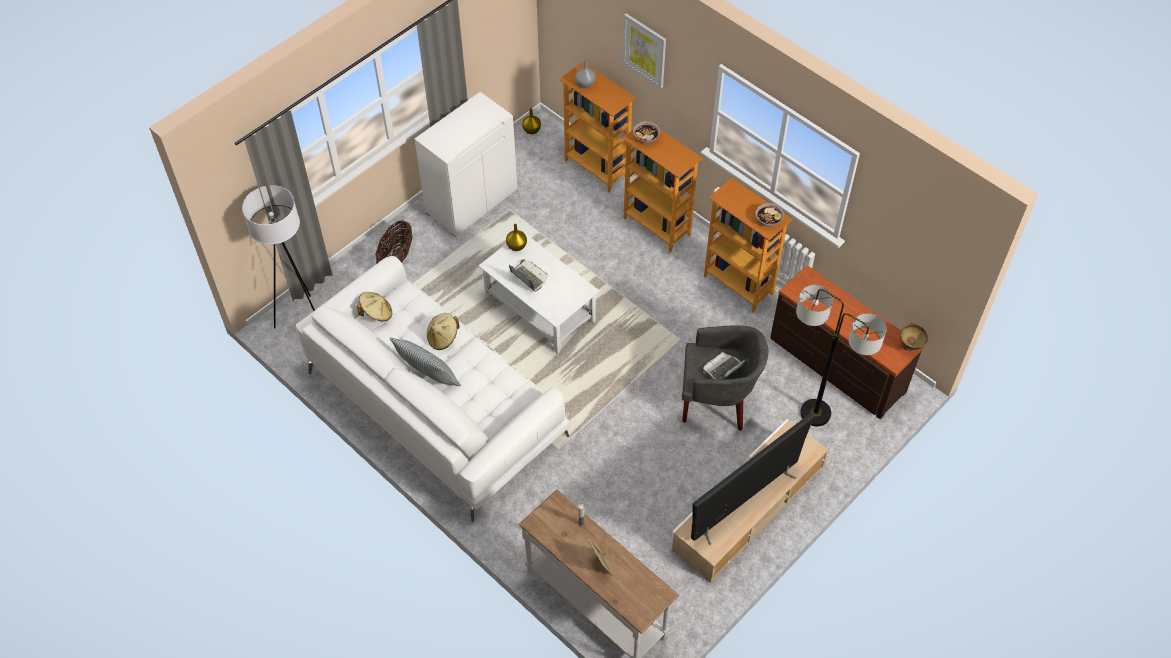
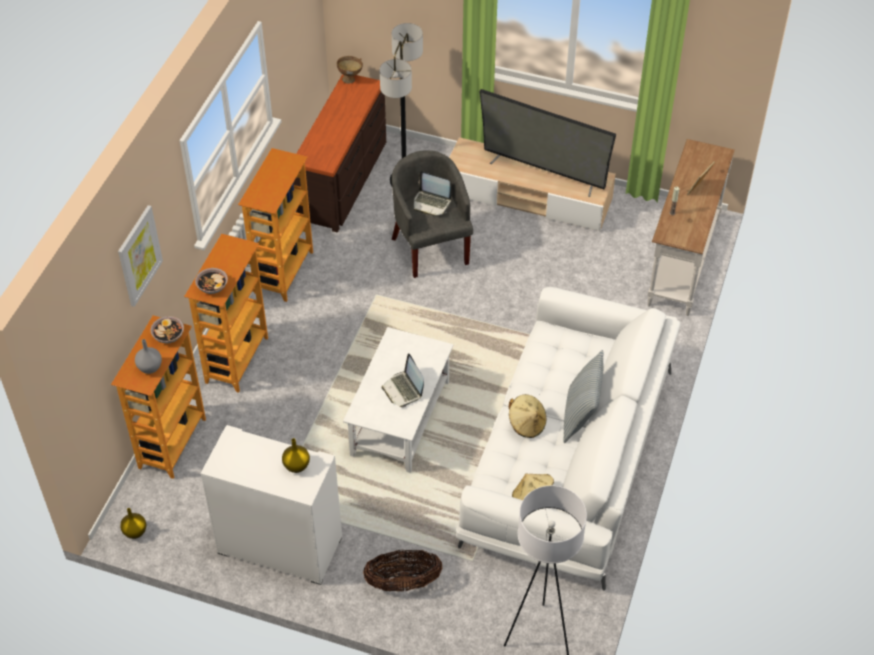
camera: 115 degrees left, 5 degrees down
yellow vase [506,224,527,251] -> yellow vase moved to [282,438,310,473]
laptop [509,260,548,292] -> laptop turned 45 degrees counterclockwise [382,353,424,408]
bowl [755,203,784,227] -> bowl moved to [150,316,184,344]

